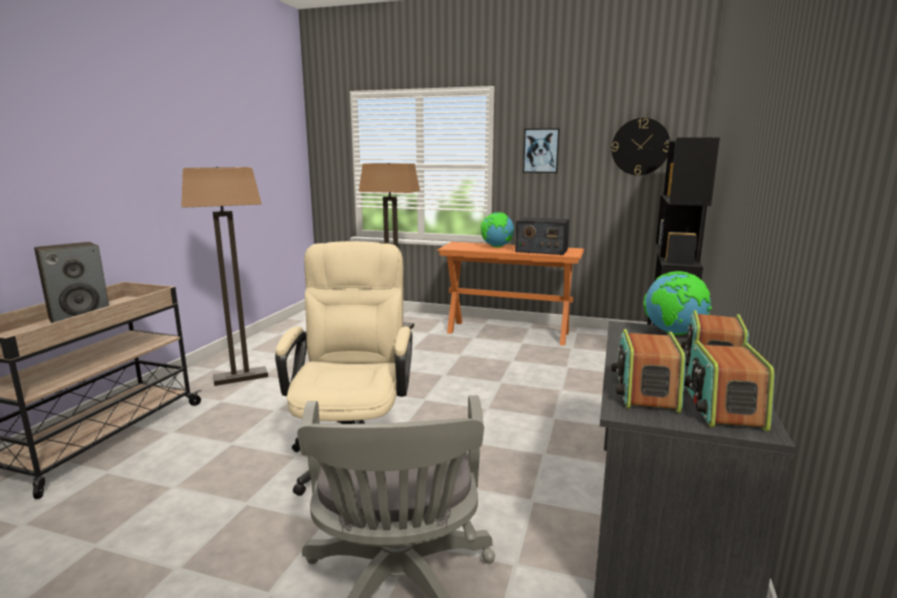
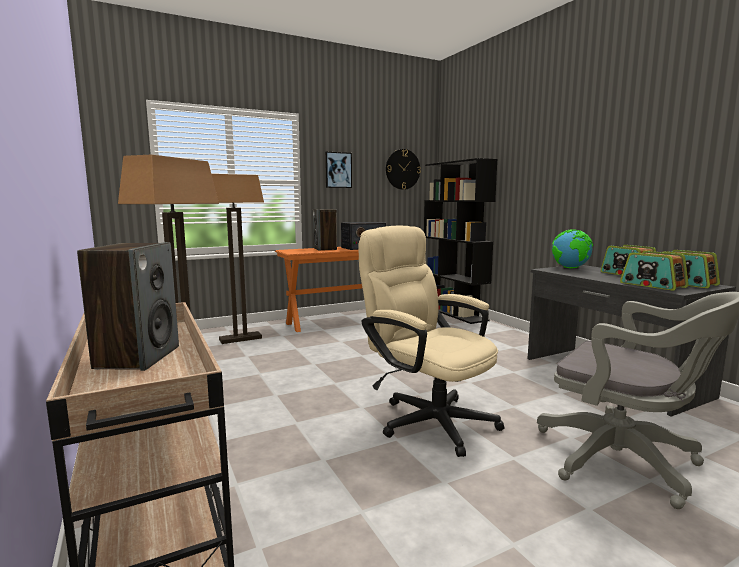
camera: 45 degrees left, 5 degrees down
globe [480,212,514,247] -> speaker [313,209,337,251]

